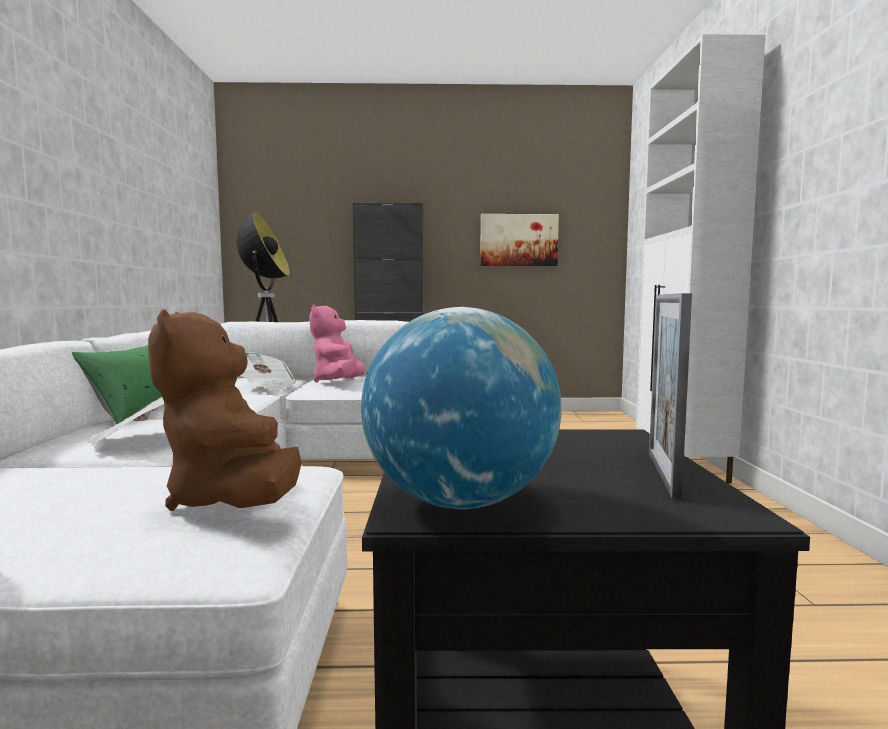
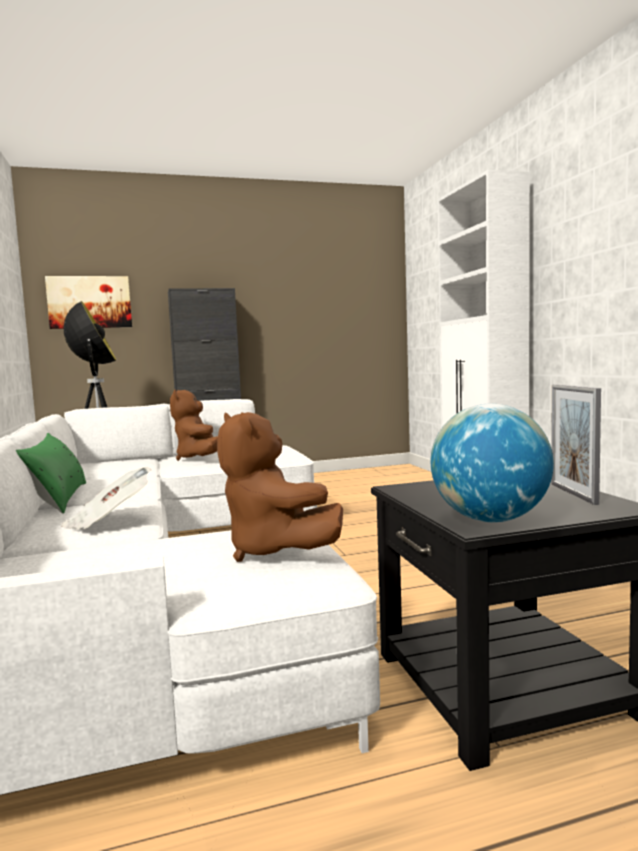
camera: 15 degrees left, 0 degrees up
newspaper [240,352,296,391] -> none
pink plush toy [309,304,365,382] -> brown plush toy [170,390,218,461]
picture [480,214,559,266] -> picture moved to [45,276,132,329]

